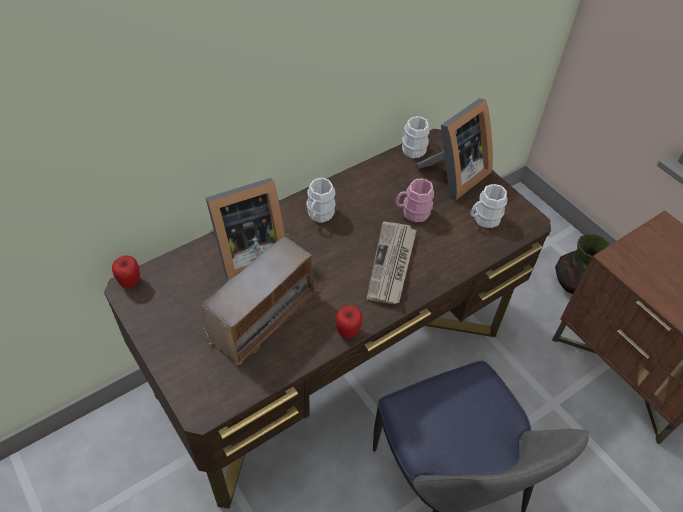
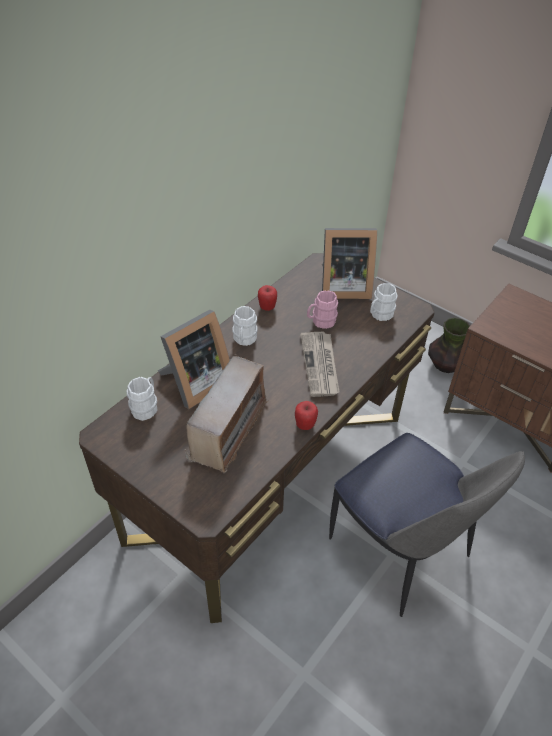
camera: 15 degrees left, 5 degrees down
apple [112,255,140,288] -> apple moved to [258,285,277,311]
white mug [402,116,430,158] -> white mug moved to [127,377,157,421]
picture frame [416,98,493,200] -> picture frame turned 60 degrees clockwise [322,228,377,299]

